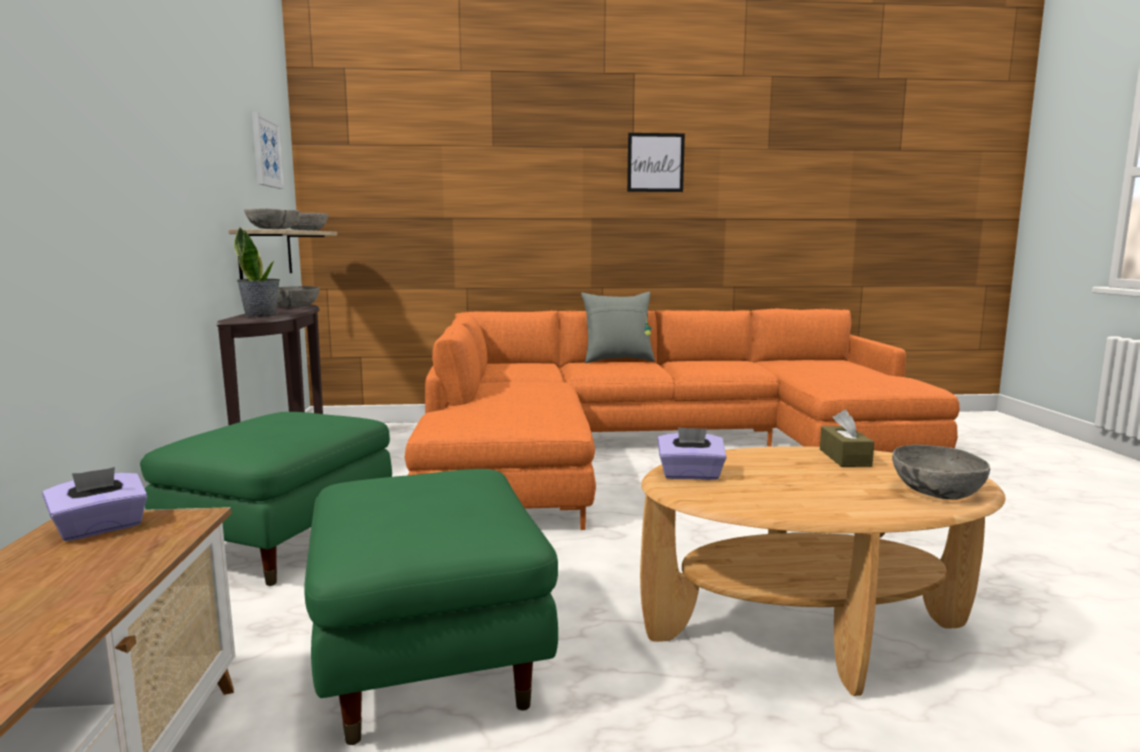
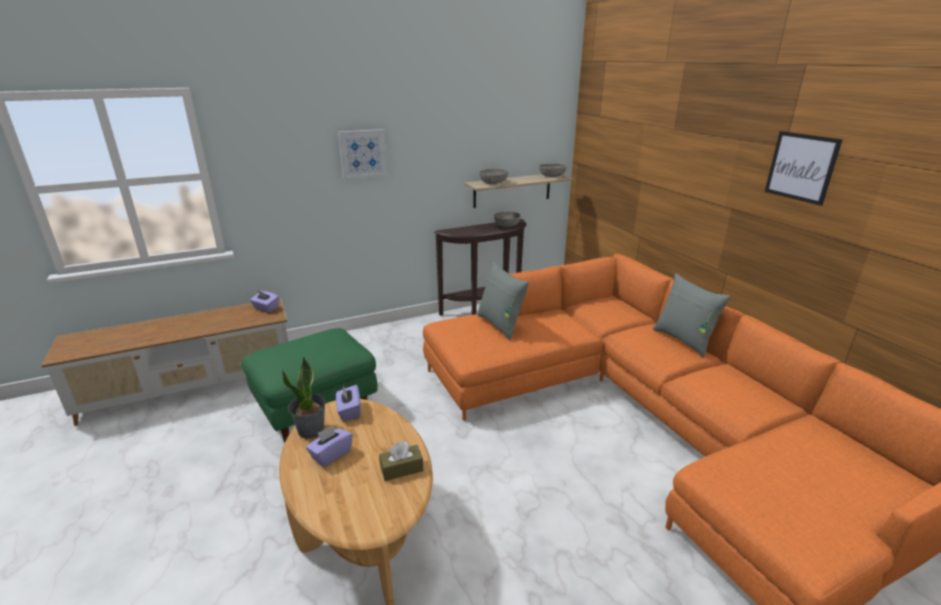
camera: 70 degrees right, 15 degrees up
green ottoman [140,412,392,586] -> none
potted plant [234,227,280,317] -> potted plant moved to [282,357,326,439]
picture [252,112,285,189] -> picture moved to [338,129,388,179]
grey bowl [892,445,990,500] -> none
none -> purple tissue box [306,425,352,467]
none -> grey pillow [478,262,529,341]

